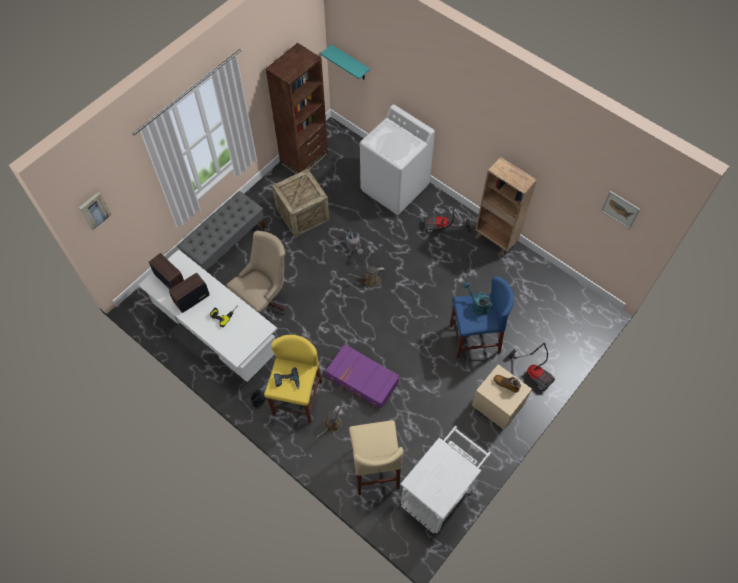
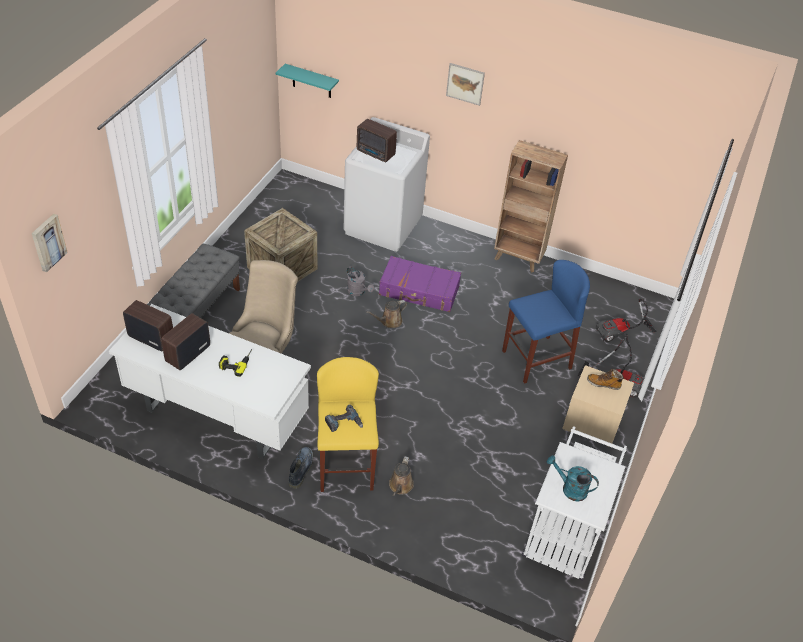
camera: 20 degrees left, 15 degrees down
brown bookcase [266,43,328,175] -> none
purple suitcase [325,344,400,410] -> purple suitcase moved to [379,256,461,312]
beige stool [349,420,403,495] -> none
vacuum cleaner [424,207,472,233] -> vacuum cleaner moved to [596,299,657,342]
turquoise watering can [463,282,493,315] -> turquoise watering can moved to [547,455,599,502]
picture [601,191,640,229] -> picture moved to [446,63,485,106]
none -> radio [357,119,397,162]

